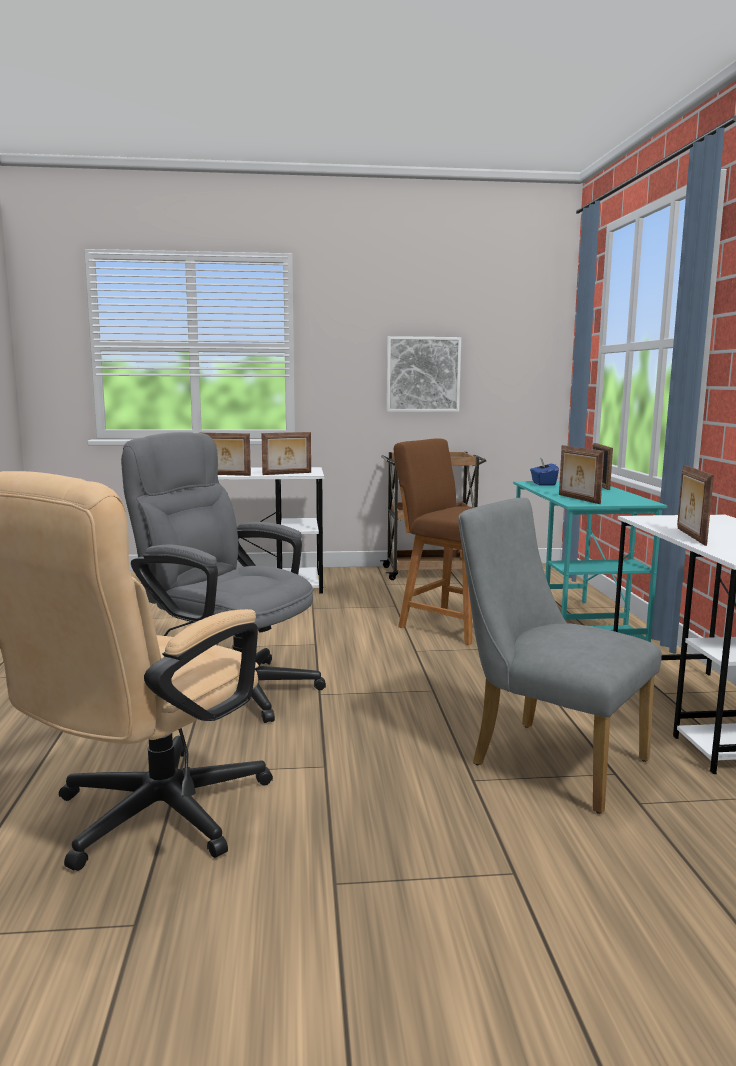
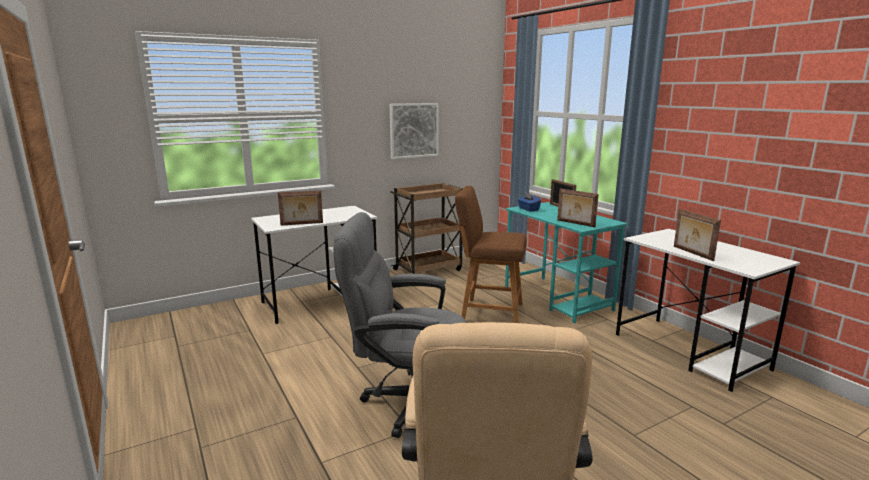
camera: 25 degrees left, 5 degrees up
picture frame [262,432,311,475] -> none
grey chair [458,498,662,814] -> none

